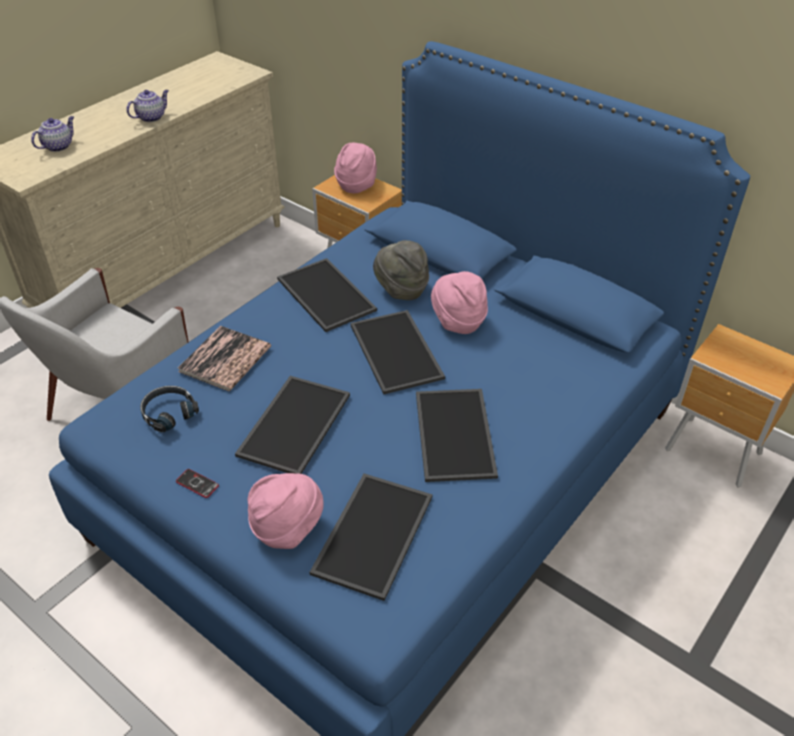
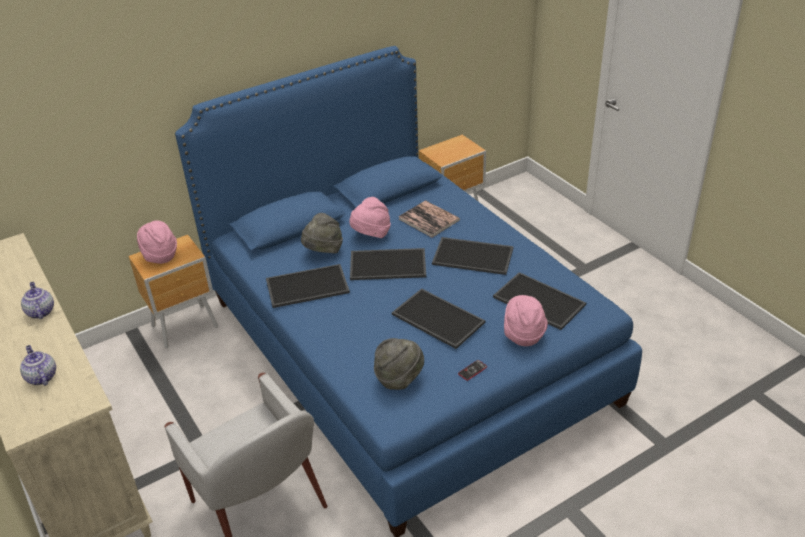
camera: 70 degrees left, 5 degrees down
black headphones [140,386,199,432] -> grey hat [374,338,424,390]
book [178,326,271,391] -> book moved to [398,200,460,238]

